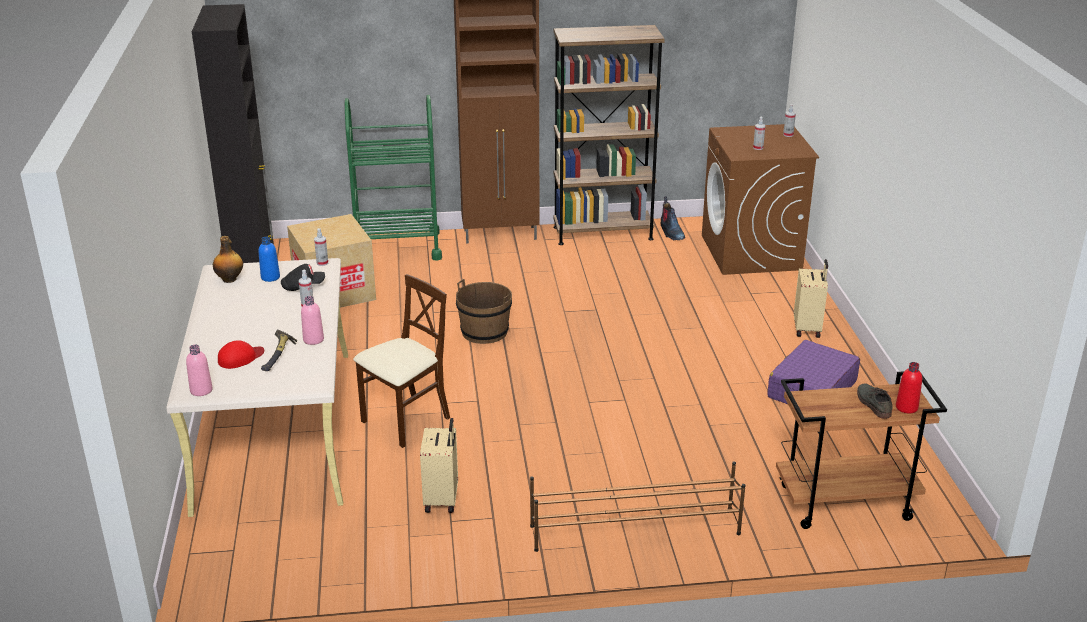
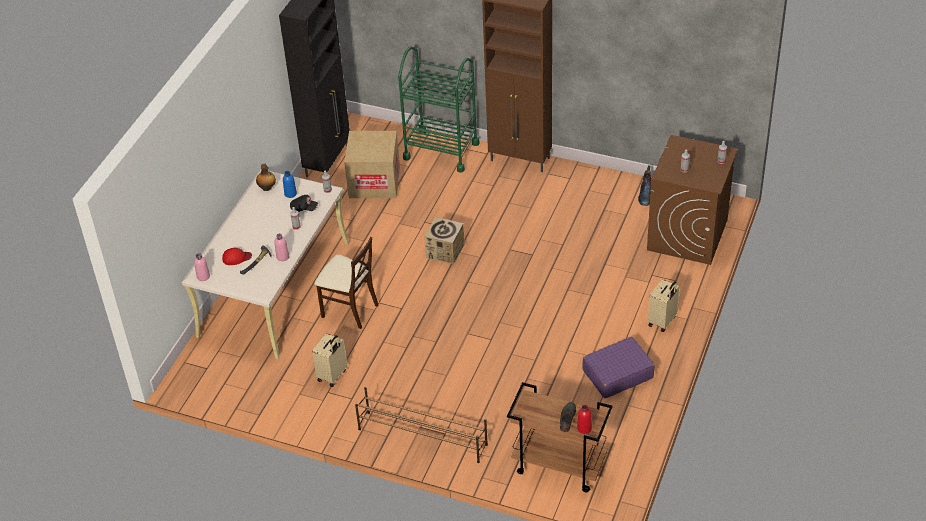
camera: 30 degrees right, 15 degrees up
beige chair [353,274,450,448] -> beige chair turned 45 degrees clockwise [314,237,378,329]
brown bucket [456,279,512,344] -> cardboard box [424,217,465,264]
brown bookcase [553,25,665,245] -> none

